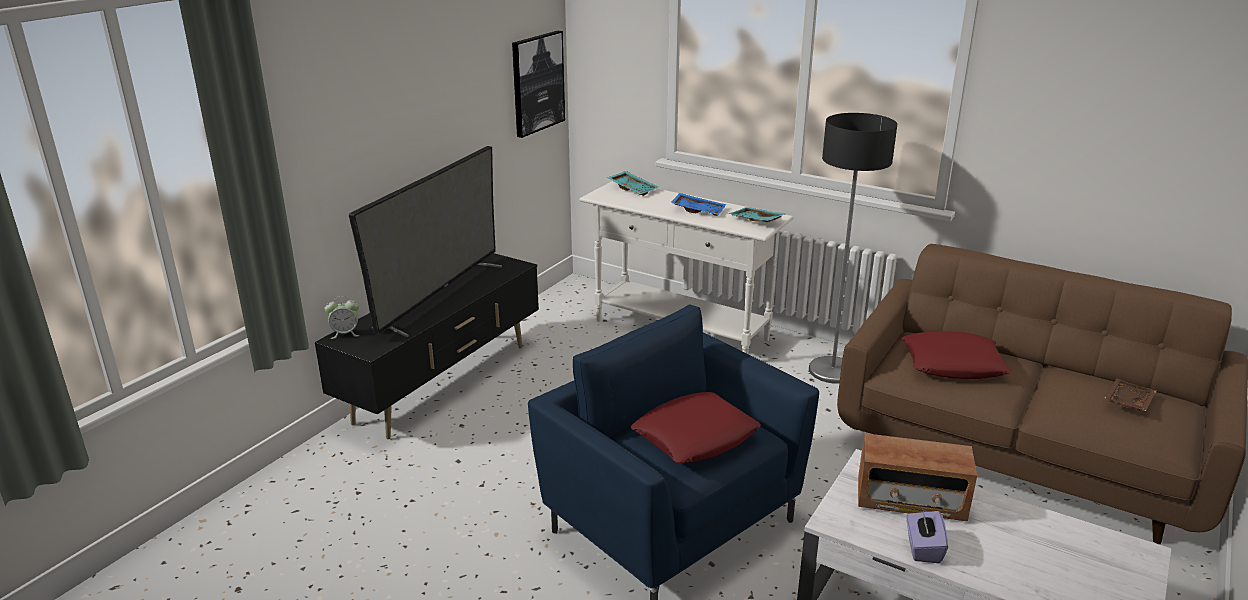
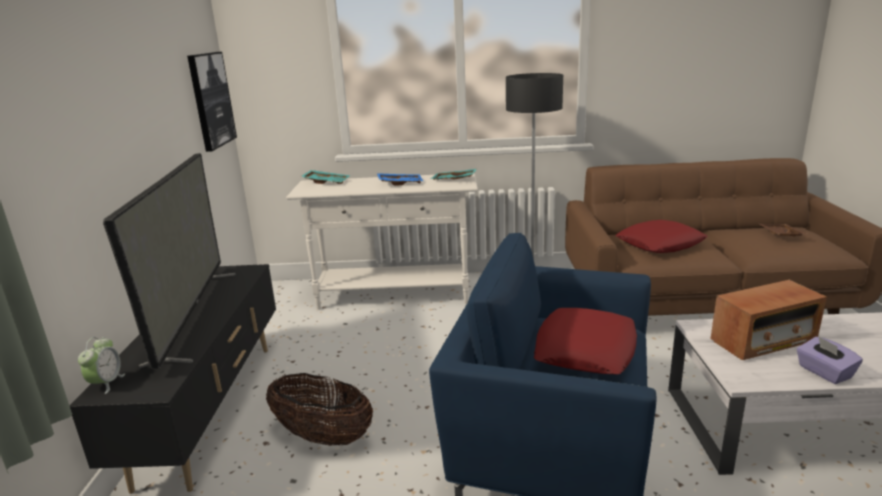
camera: 30 degrees left, 5 degrees down
alarm clock [324,296,360,339] -> alarm clock turned 45 degrees counterclockwise [78,337,125,394]
none -> basket [266,373,373,446]

